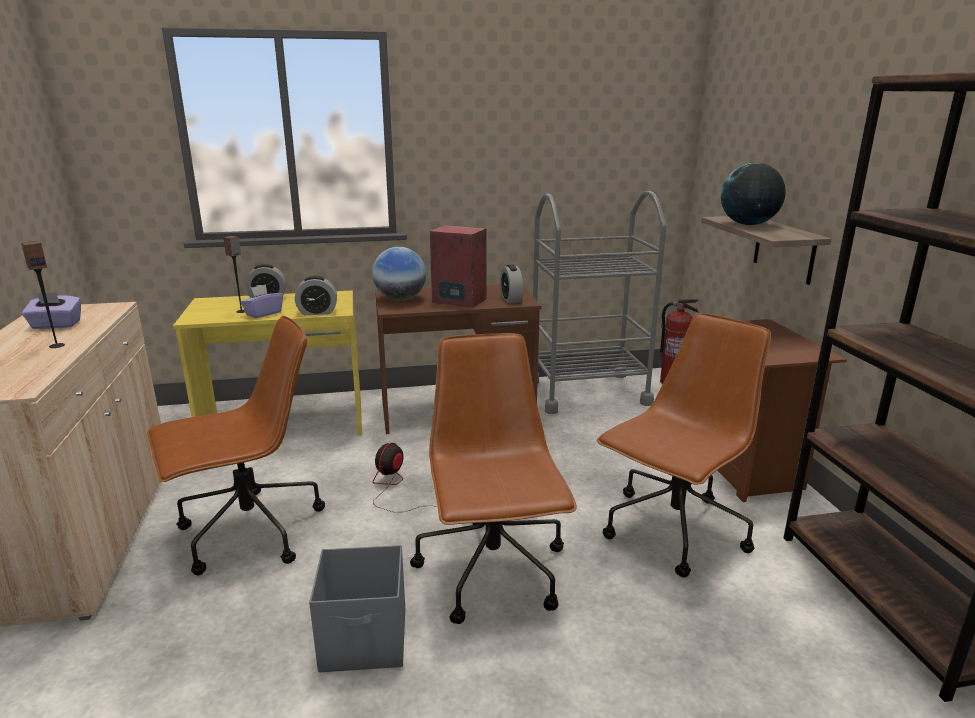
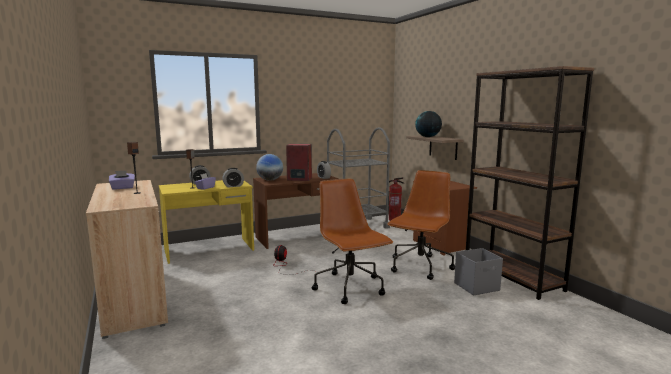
camera: 15 degrees left, 10 degrees down
brown office chair [147,316,325,576] -> none
grey storage box [309,545,405,672] -> grey storage box moved to [454,248,503,296]

